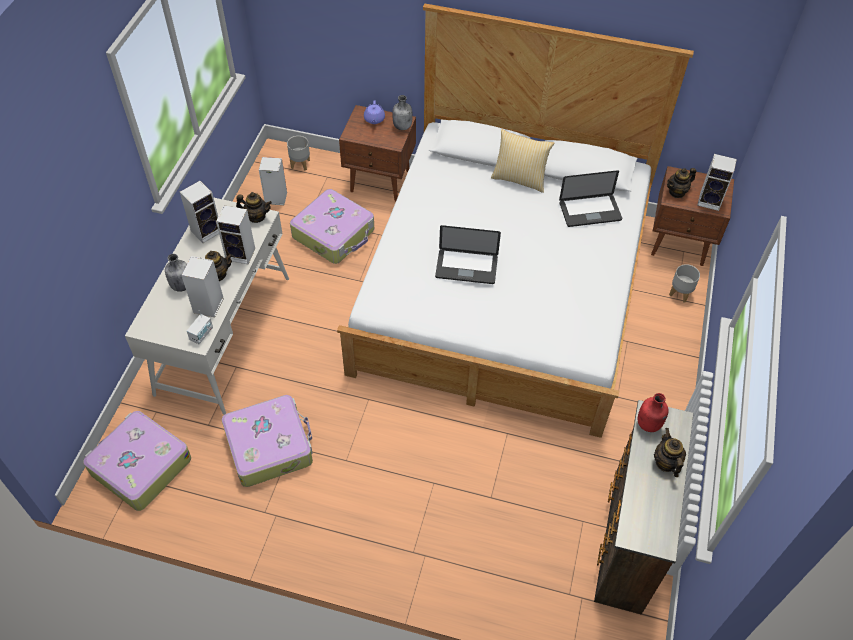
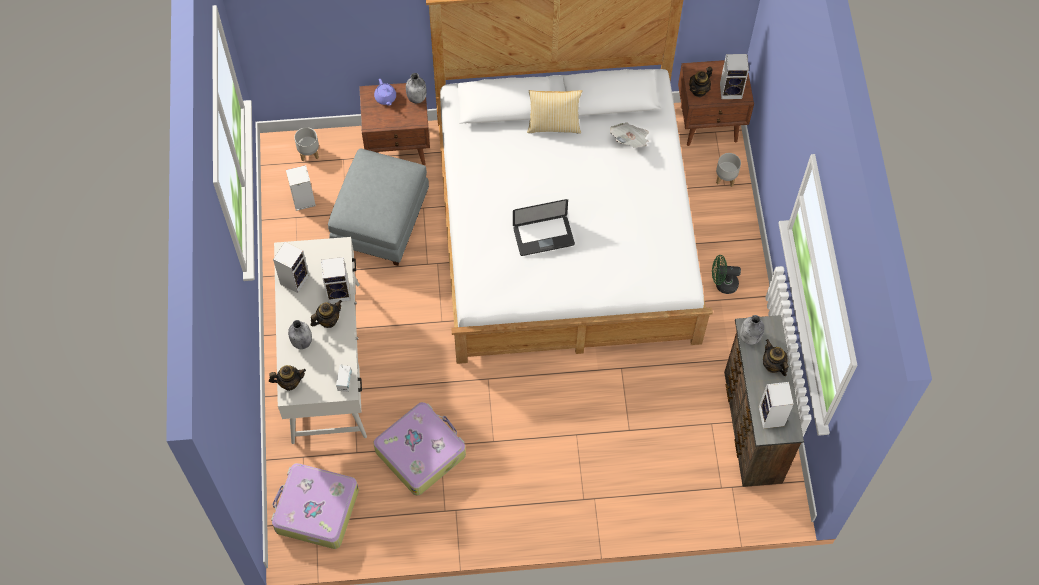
camera: 20 degrees left, 10 degrees up
speaker [181,256,224,317] -> speaker moved to [759,382,794,429]
teapot [236,192,272,223] -> teapot moved to [269,365,306,391]
suitcase [290,189,374,264] -> grey ottoman [328,148,429,266]
laptop [559,170,622,227] -> newspaper [610,122,649,148]
red bottle [638,393,669,432] -> grey bottle [740,315,764,345]
none -> green fan [712,255,741,294]

